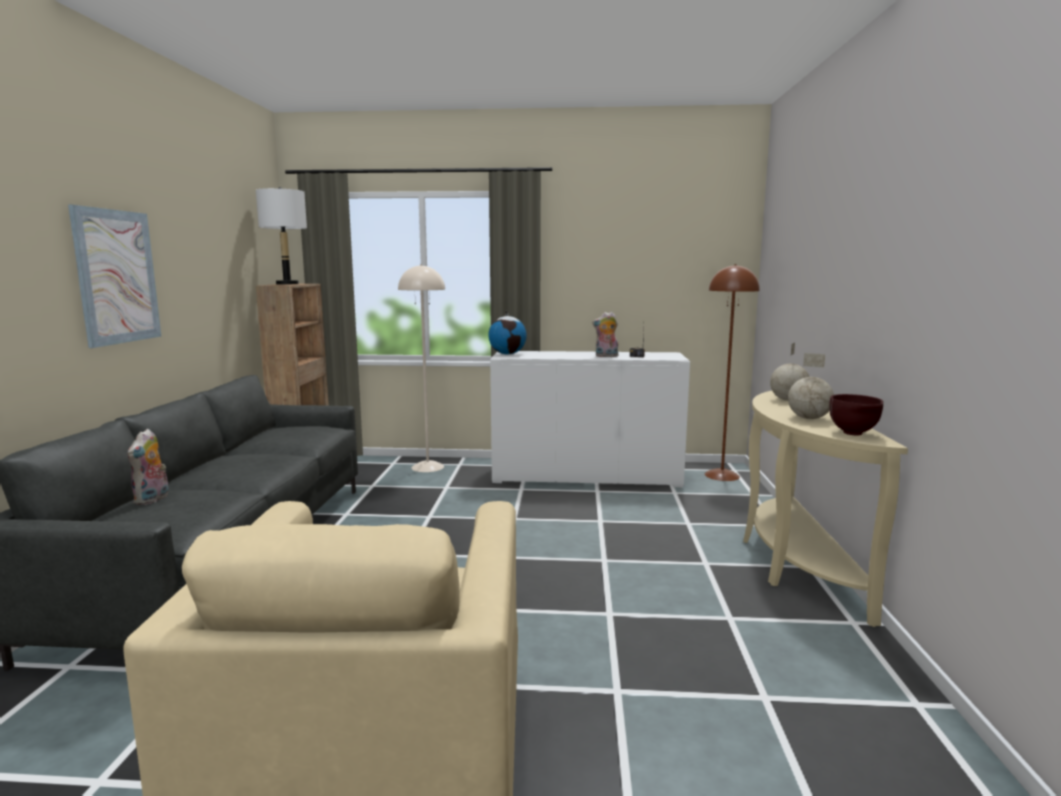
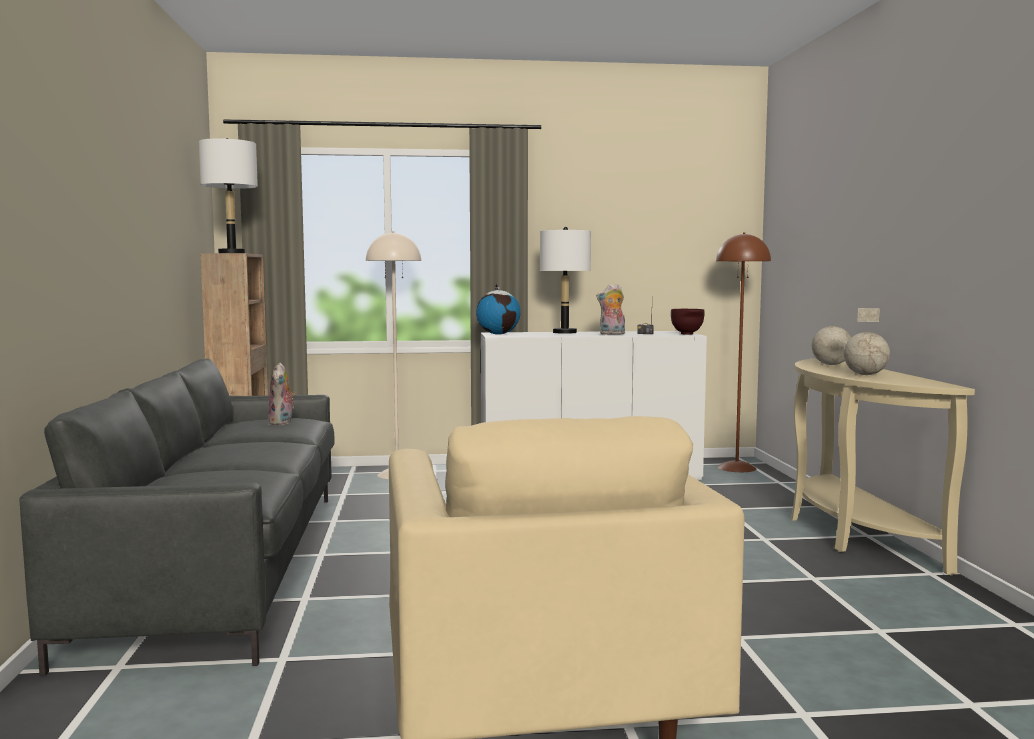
camera: 10 degrees left, 5 degrees down
picture [68,205,161,348] -> none
plush toy [127,429,169,505] -> plush toy moved to [268,362,296,425]
brown bowl [829,394,883,435] -> brown bowl moved to [671,309,705,335]
none -> white table lamp [540,227,591,334]

